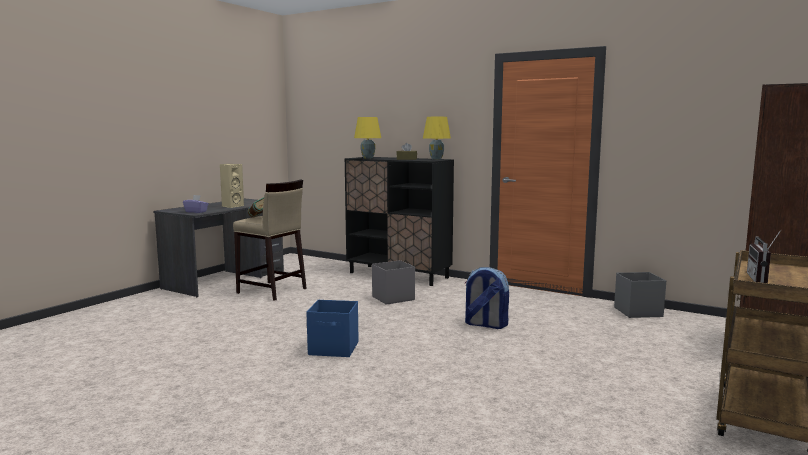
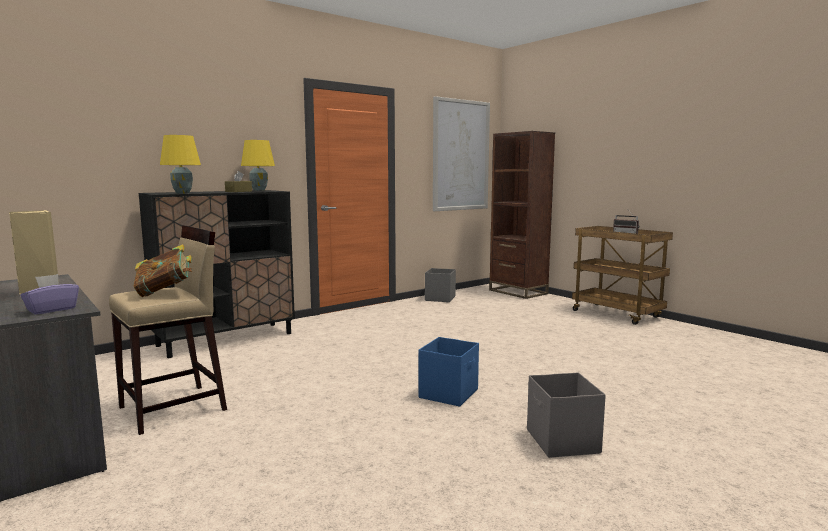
camera: 70 degrees left, 0 degrees up
grey storage box [372,260,415,305] -> grey storage box moved to [527,373,606,458]
backpack [465,267,509,329] -> none
none -> picture [433,96,490,211]

